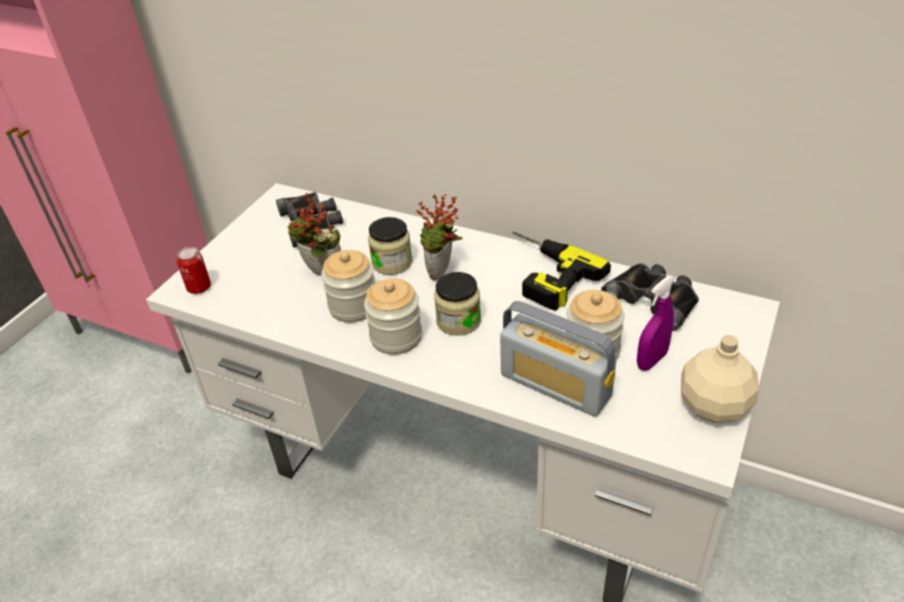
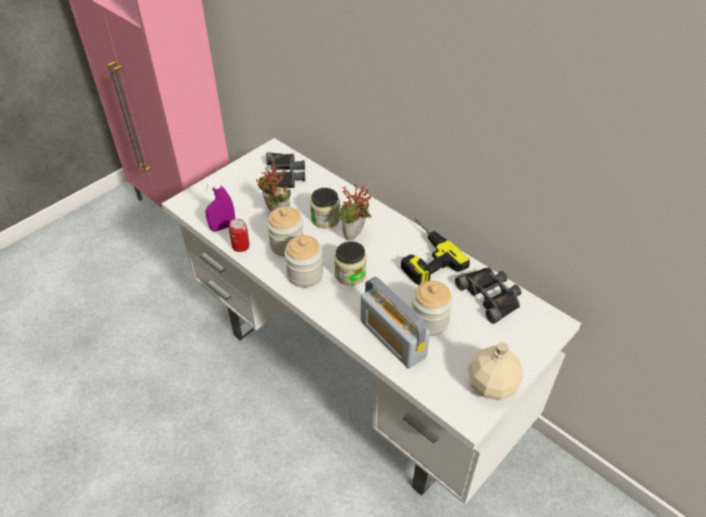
camera: 15 degrees right, 5 degrees up
can [176,247,211,294] -> can moved to [229,219,250,252]
purple spray bottle [637,275,675,371] -> purple spray bottle moved to [202,176,235,231]

